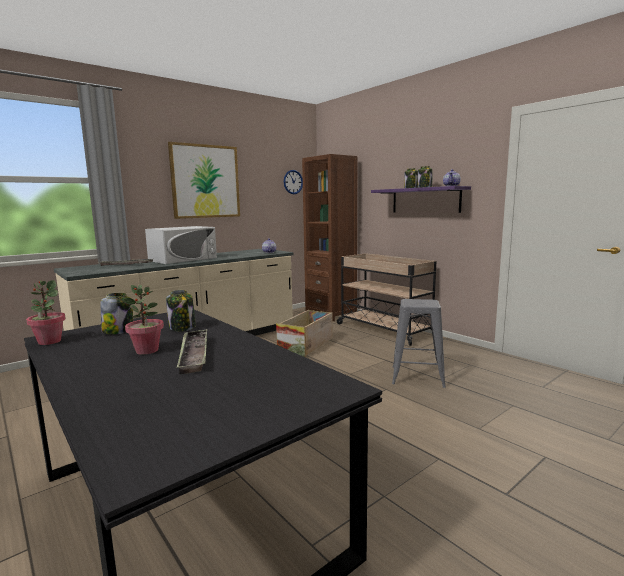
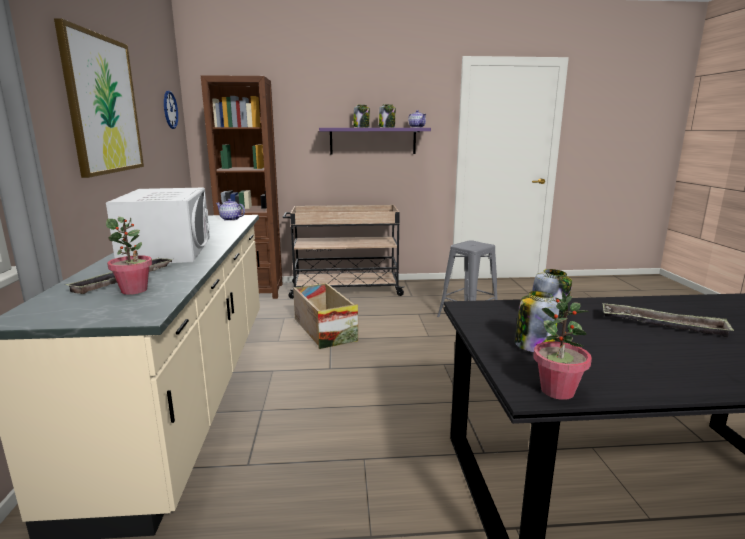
camera: 55 degrees left, 5 degrees up
potted plant [122,284,164,355] -> potted plant moved to [106,217,152,295]

